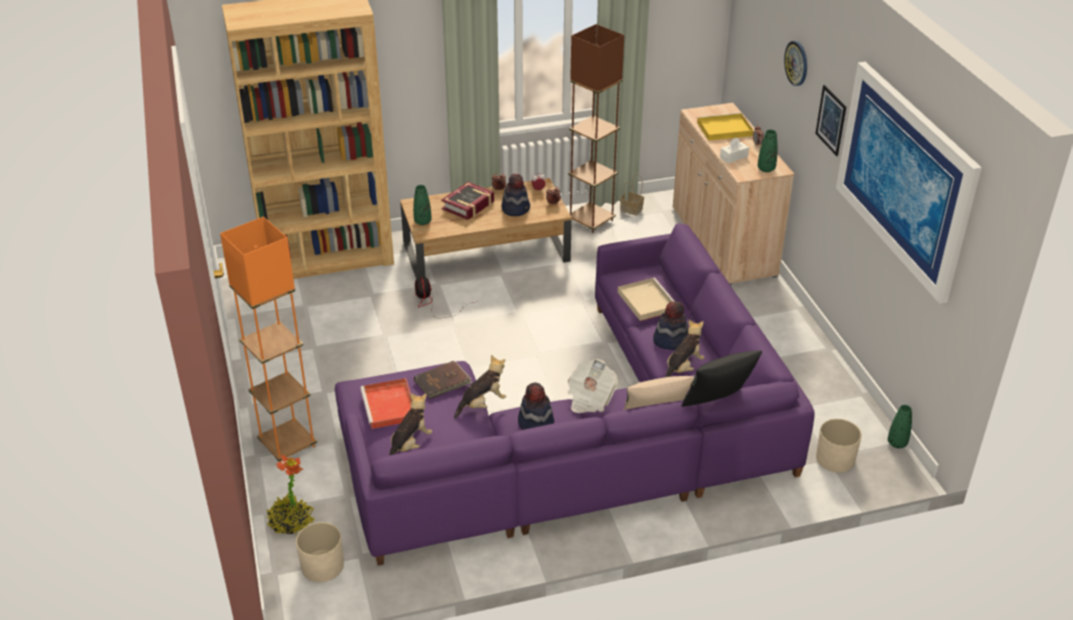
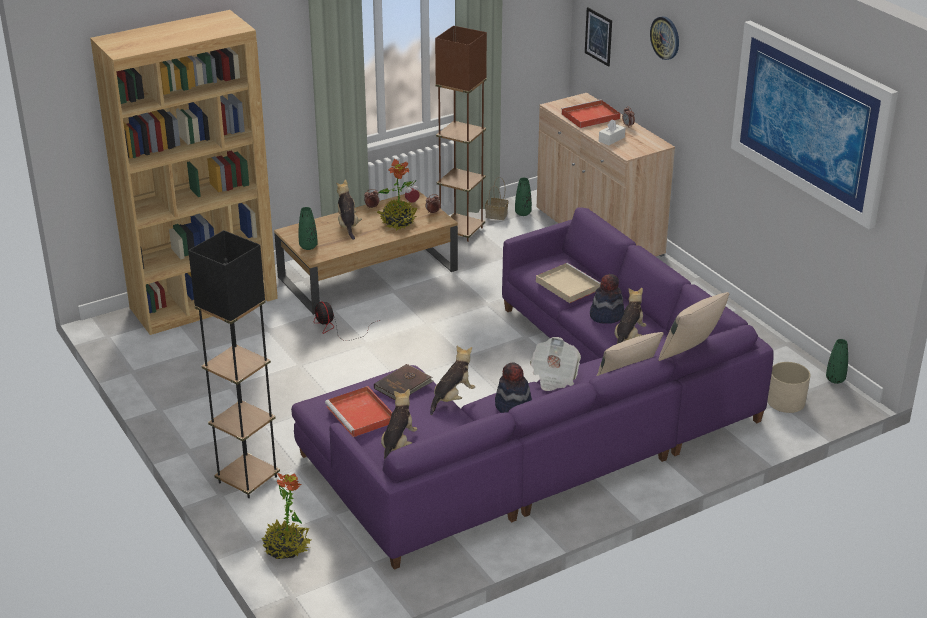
camera: 15 degrees left, 5 degrees down
orange floor lamp [220,217,317,463] -> black floor lamp [188,230,280,498]
beige planter [296,522,344,582] -> none
book [441,182,494,220] -> plush toy [336,180,362,240]
hat [501,173,530,216] -> potted plant [377,159,417,231]
black pillow [681,350,762,407] -> beige pillow [658,292,729,361]
yellow tray [697,113,754,141] -> red tray [561,99,621,128]
green vase [758,130,778,172] -> green vase moved to [515,178,532,216]
picture [815,85,846,156] -> picture moved to [585,7,612,67]

